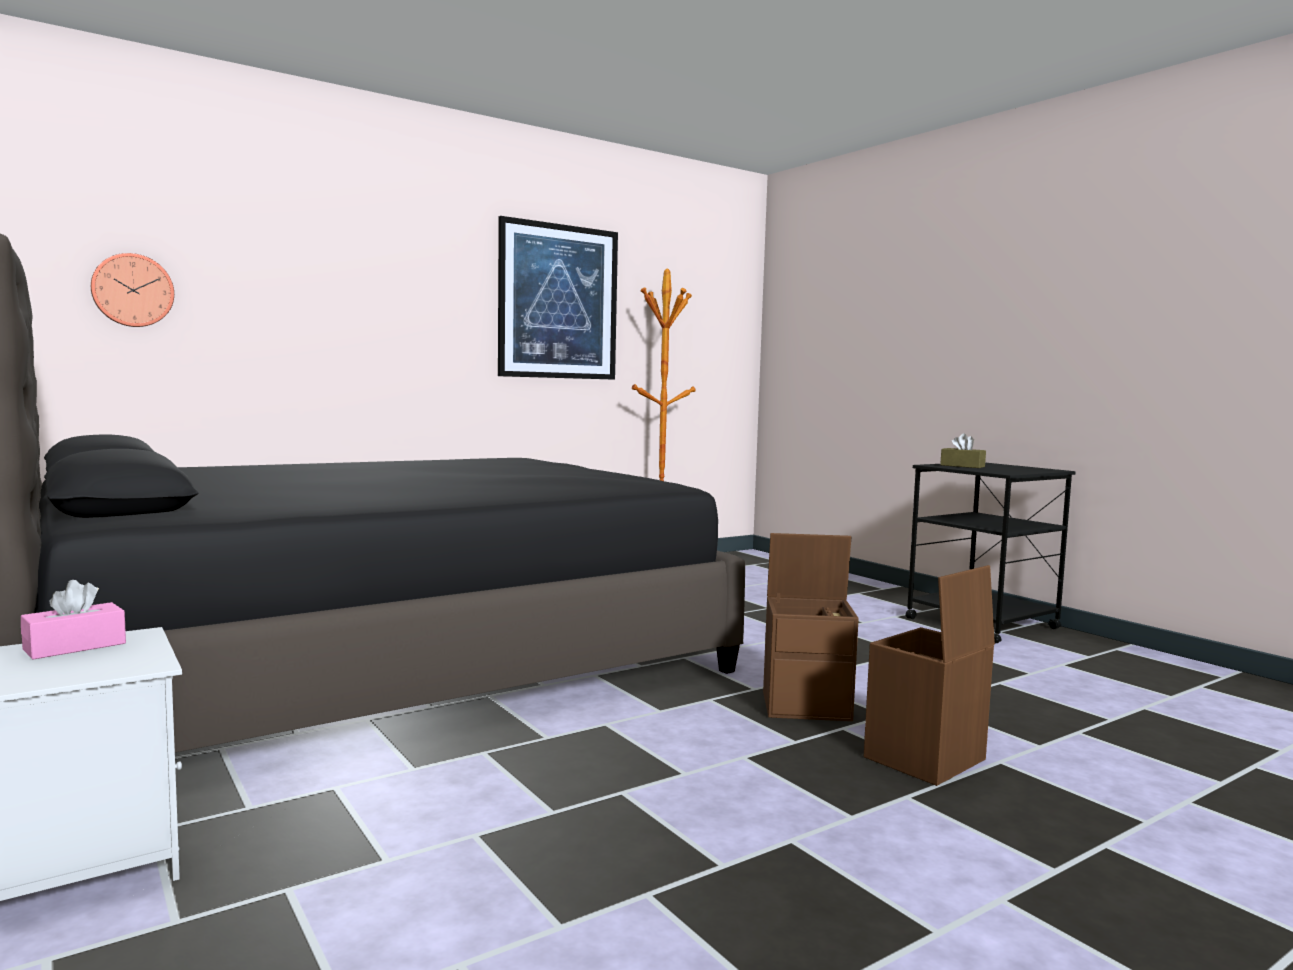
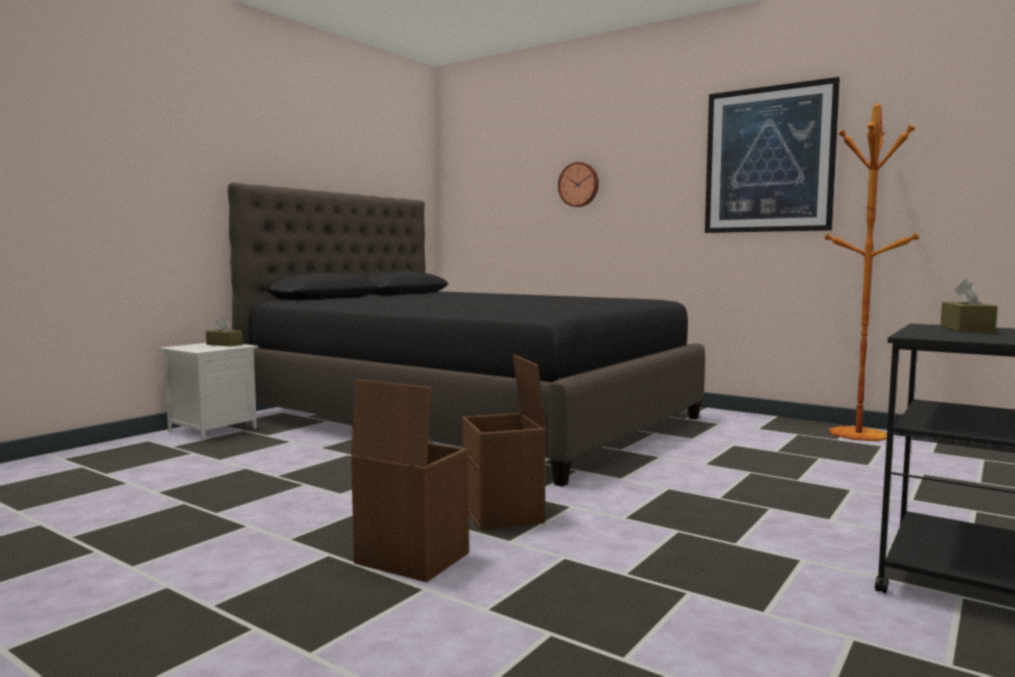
camera: 70 degrees right, 0 degrees up
pink tissue box [21,580,126,659] -> brown tissue box [206,318,243,346]
wall clock [91,253,174,327] -> wall clock moved to [558,162,599,207]

